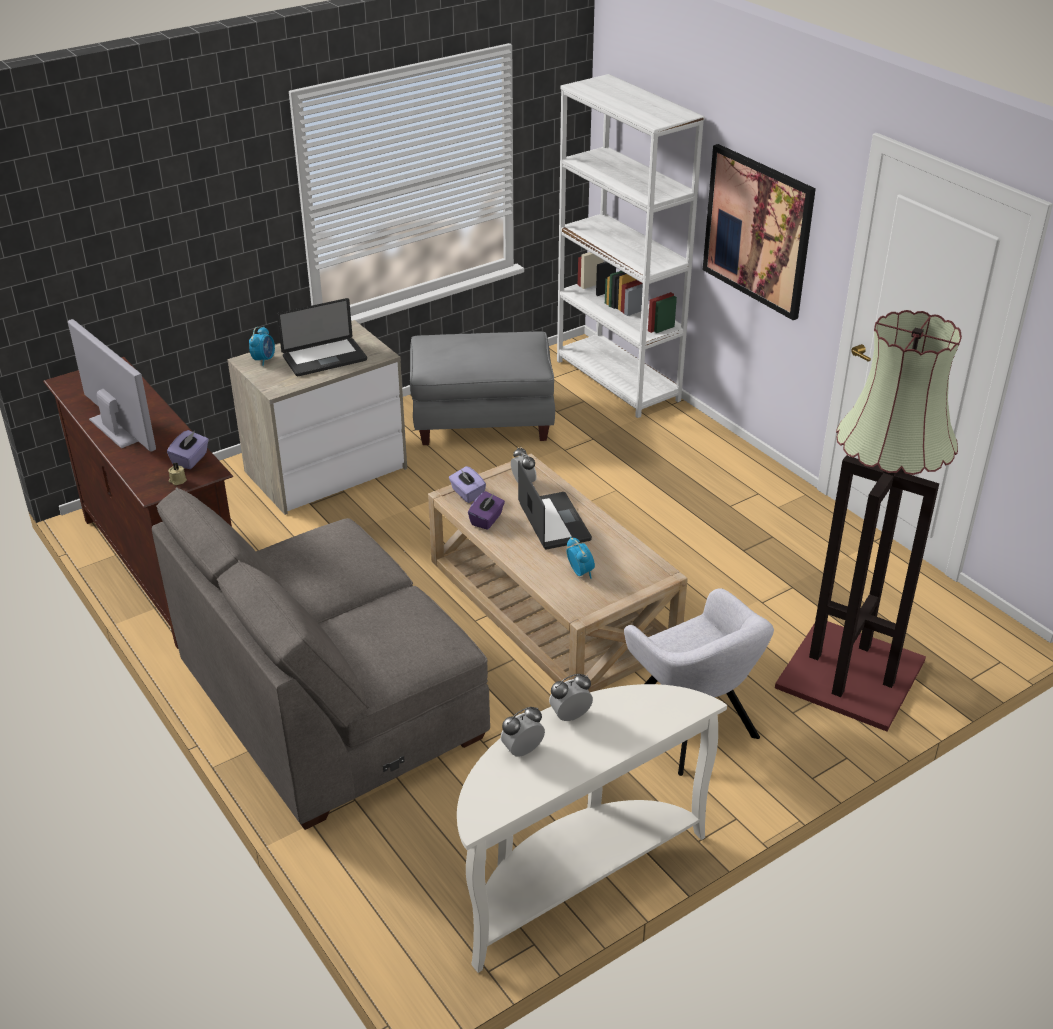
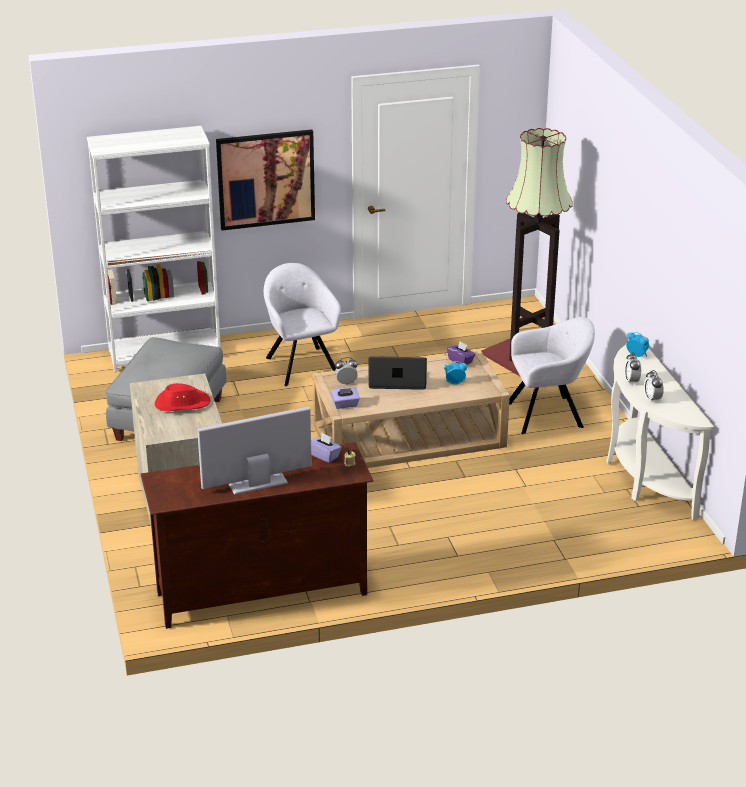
camera: 70 degrees left, 5 degrees down
grey sofa [152,487,490,830] -> none
alarm clock [249,326,275,366] -> alarm clock moved to [626,332,649,357]
laptop [277,298,367,376] -> red hat [155,383,211,411]
purple tissue box [468,491,505,530] -> purple tissue box moved to [447,341,475,365]
none -> grey armchair [264,263,341,386]

